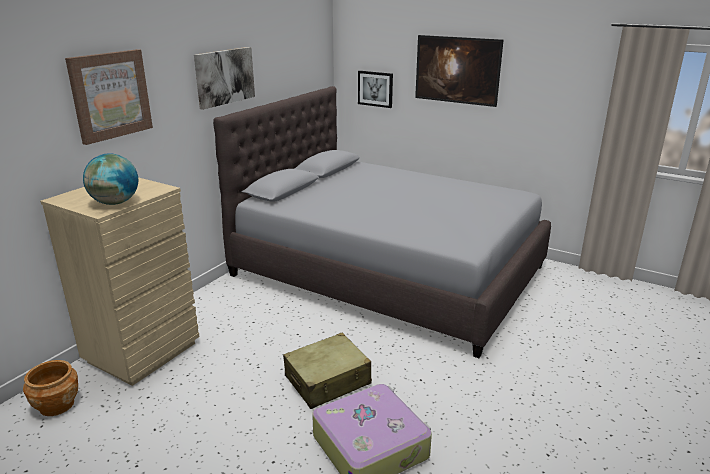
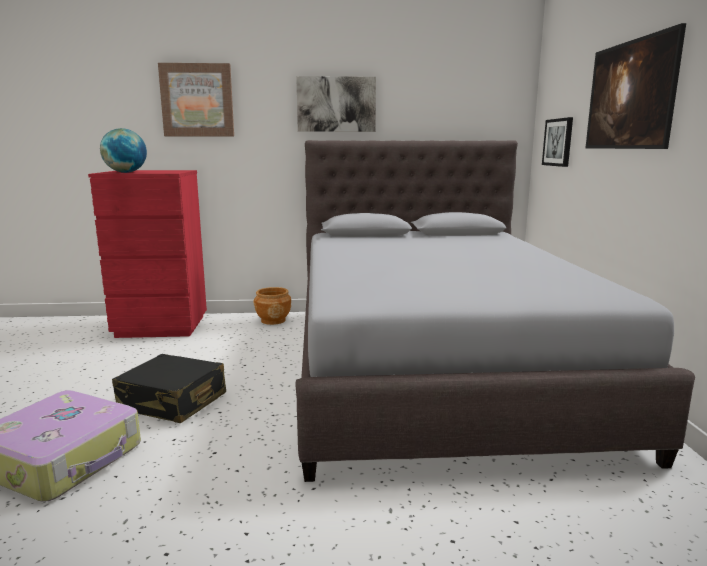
camera: 55 degrees right, 10 degrees down
brown planter [23,360,78,416] -> brown planter moved to [253,287,291,325]
beige dresser [40,177,200,386] -> red dresser [88,170,207,338]
beige suitcase [283,333,372,409] -> black suitcase [112,354,226,423]

